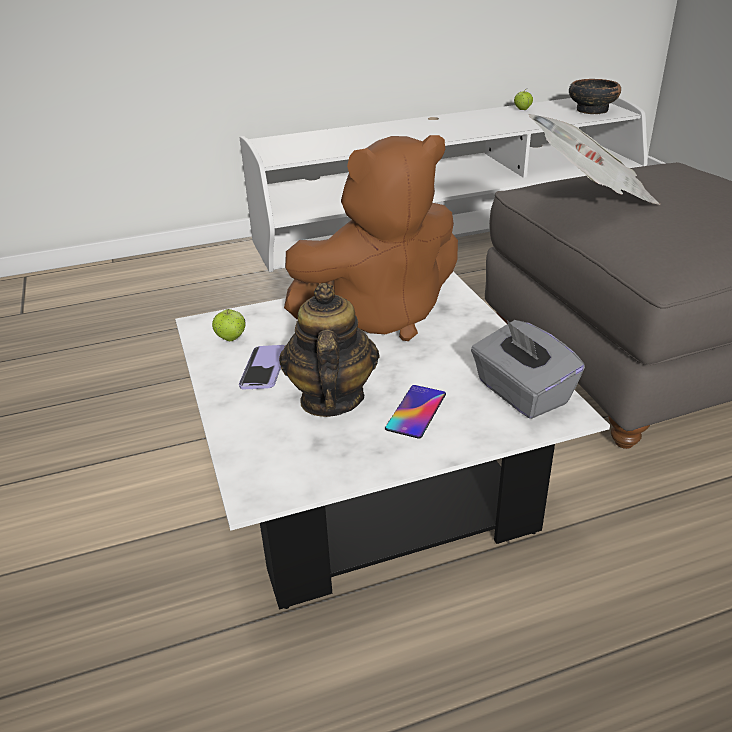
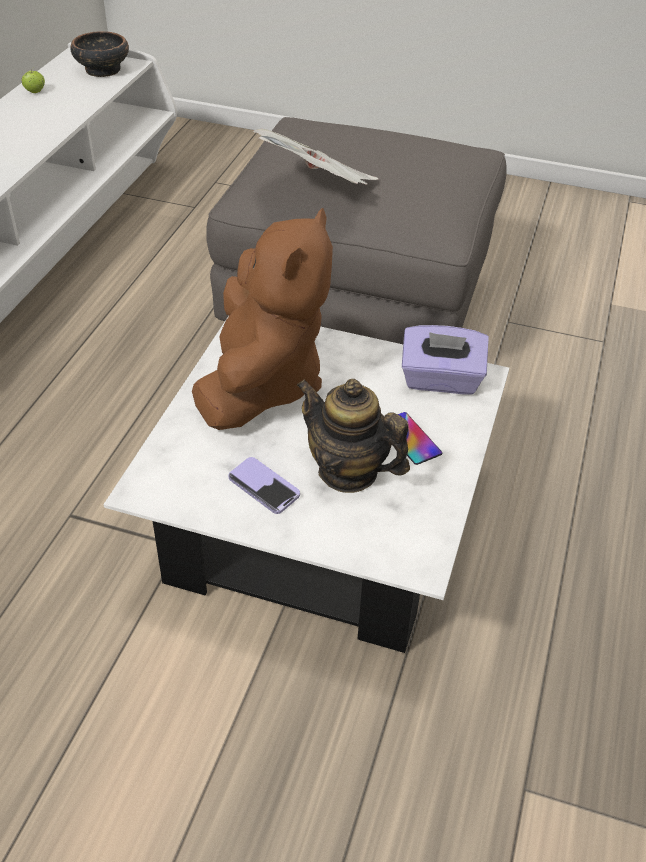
camera: 55 degrees left, 10 degrees up
apple [212,309,246,341] -> none
grey tissue box [471,320,585,419] -> purple tissue box [402,325,489,394]

